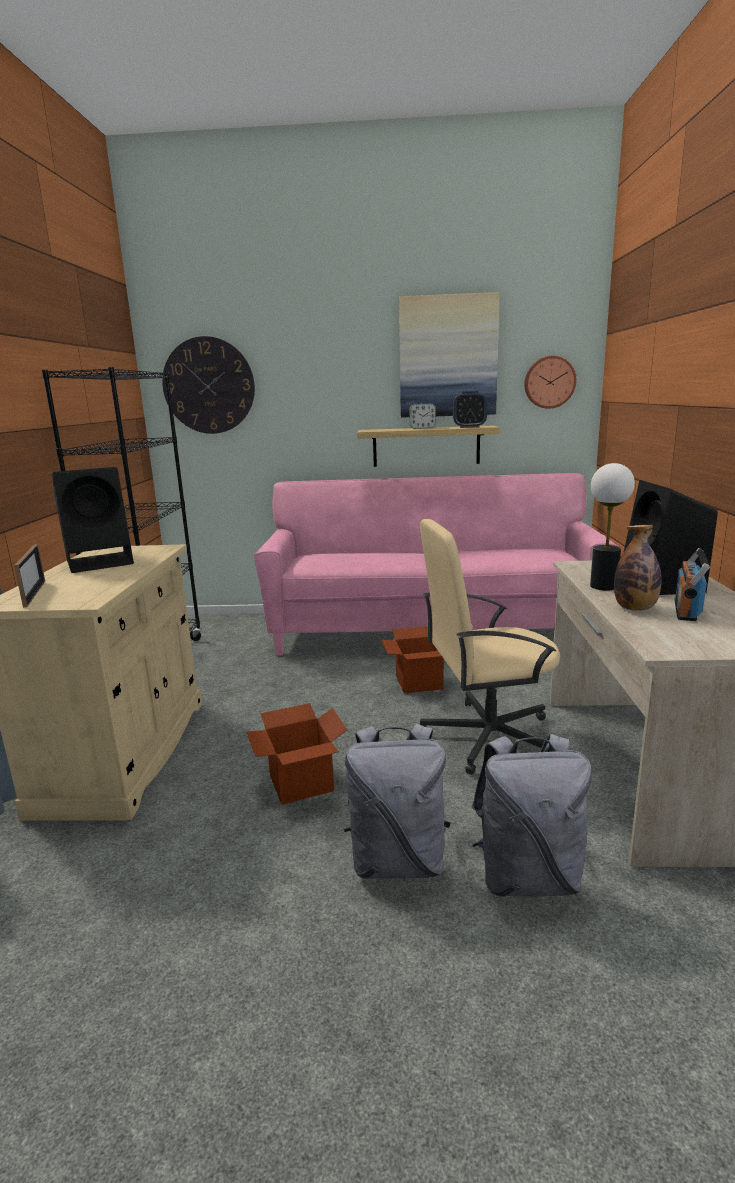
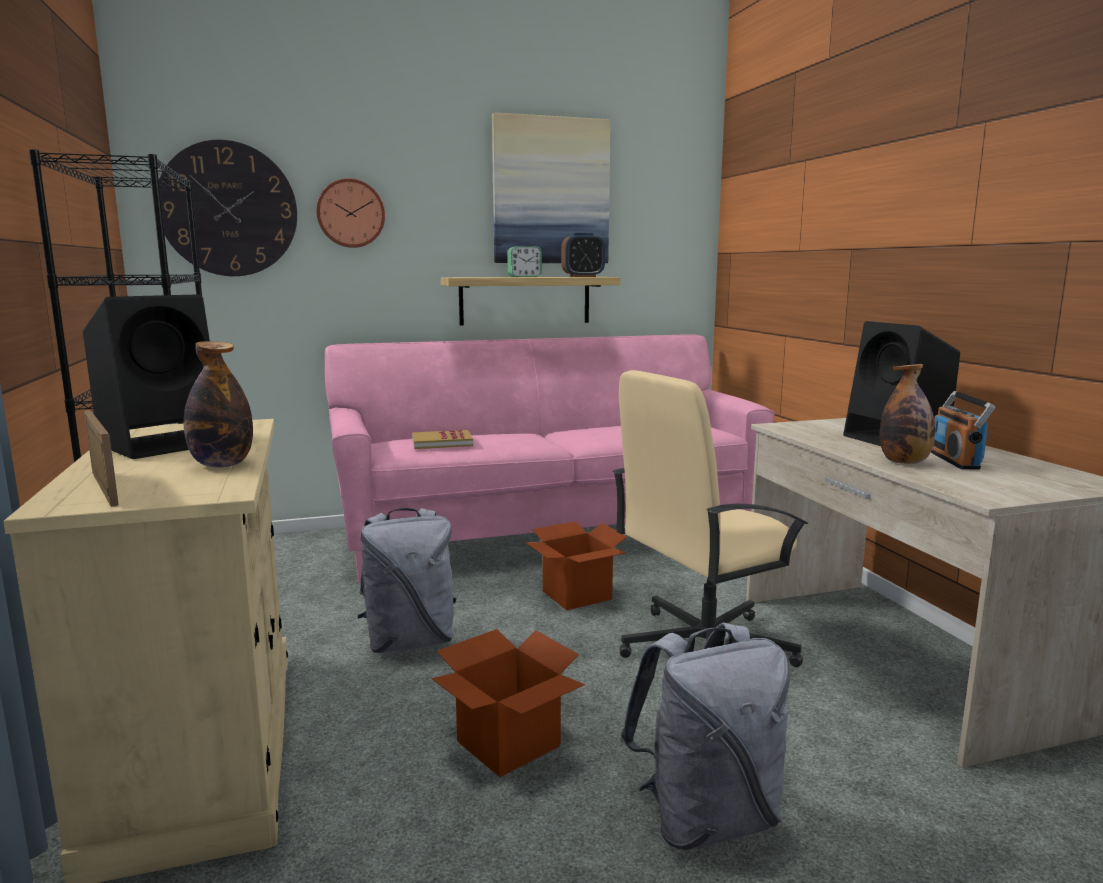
camera: 20 degrees left, 5 degrees down
grey backpack [472,734,592,897] -> grey backpack moved to [358,508,457,653]
wall clock [525,356,576,409] -> wall clock moved to [316,178,385,248]
table lamp [590,463,635,590] -> none
none -> bottle [184,341,253,467]
none -> book [412,430,473,449]

